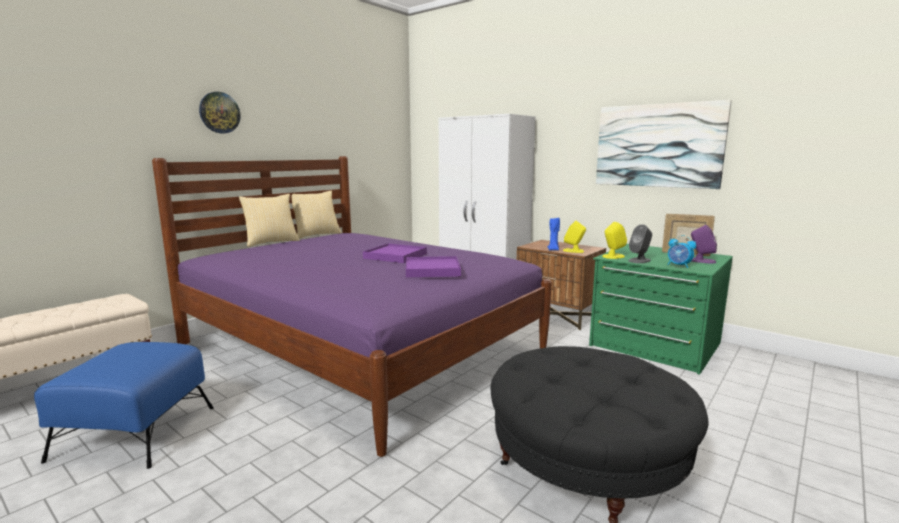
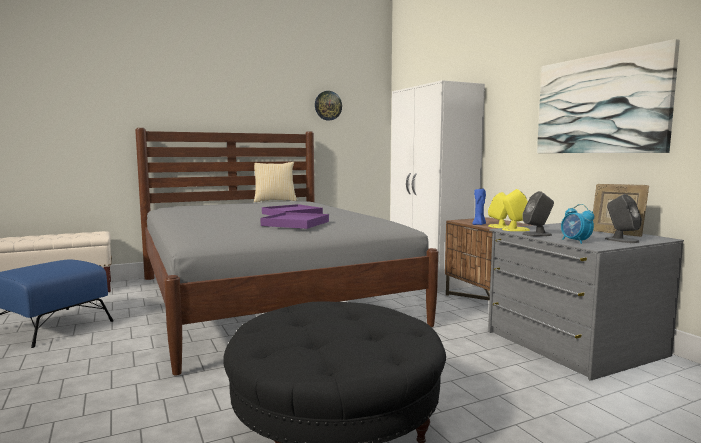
camera: 25 degrees right, 5 degrees down
purple bed [152,156,552,457] -> grey bed [135,128,438,376]
wall clock [199,92,240,133] -> wall clock moved to [315,91,342,120]
pillow [239,194,300,247] -> none
green dresser [589,244,733,375] -> grey dresser [488,223,684,381]
purple speaker [691,225,717,264] -> grey speaker [605,194,642,243]

